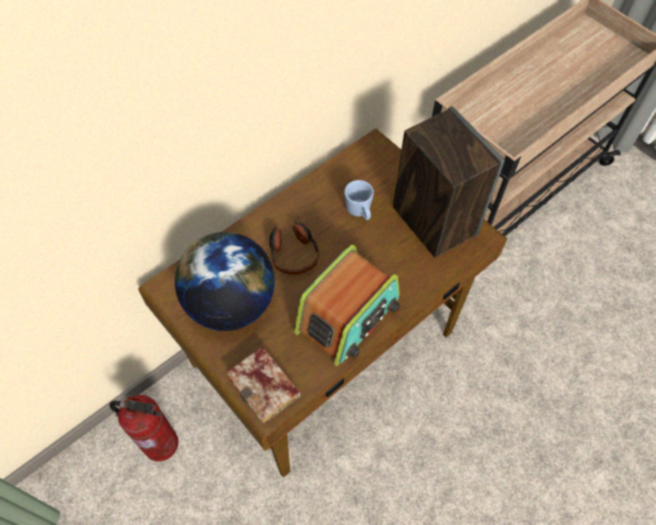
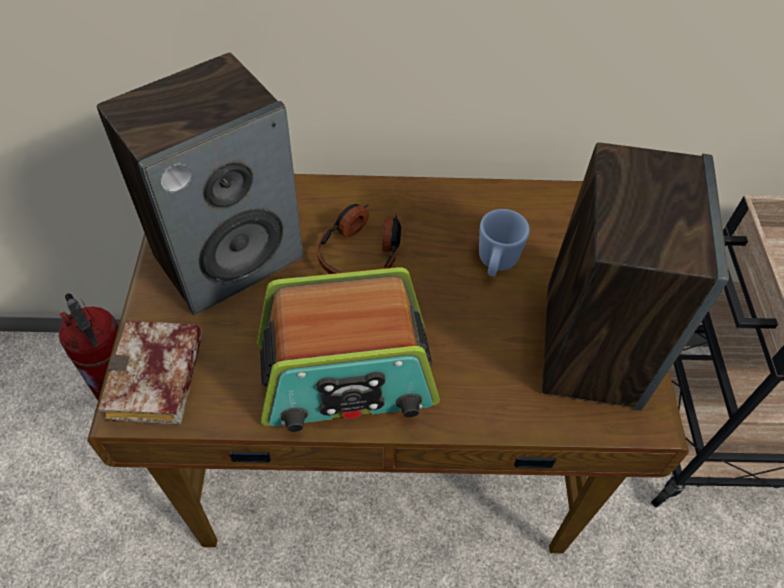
camera: 40 degrees right, 5 degrees down
globe [175,232,275,331] -> speaker [97,53,303,315]

